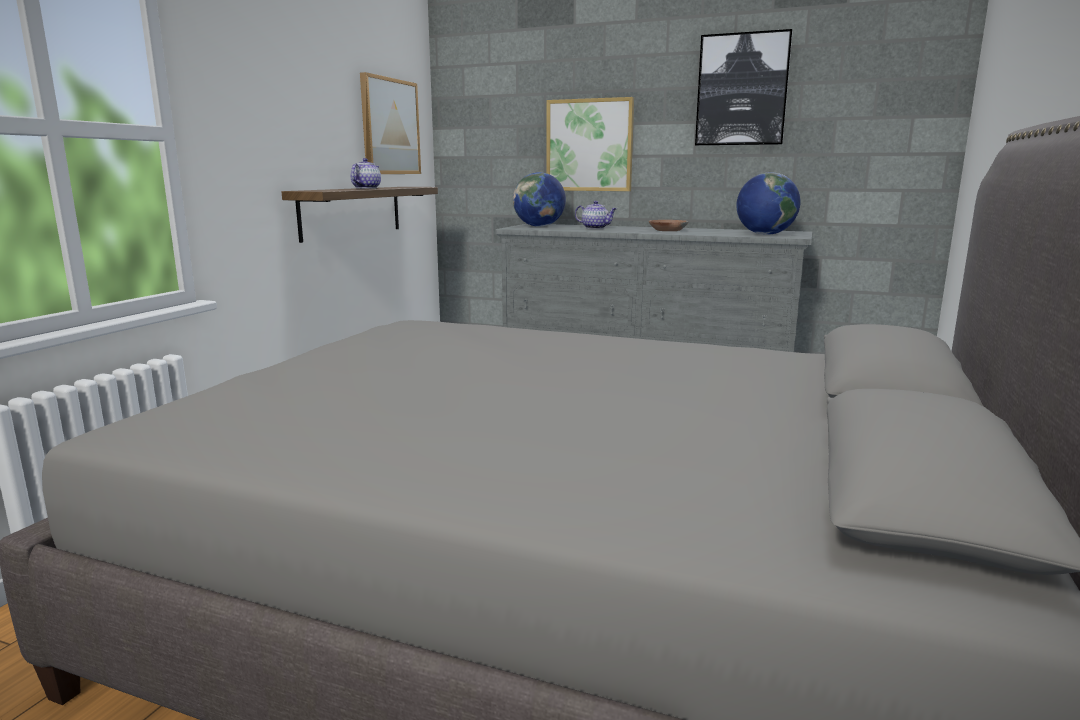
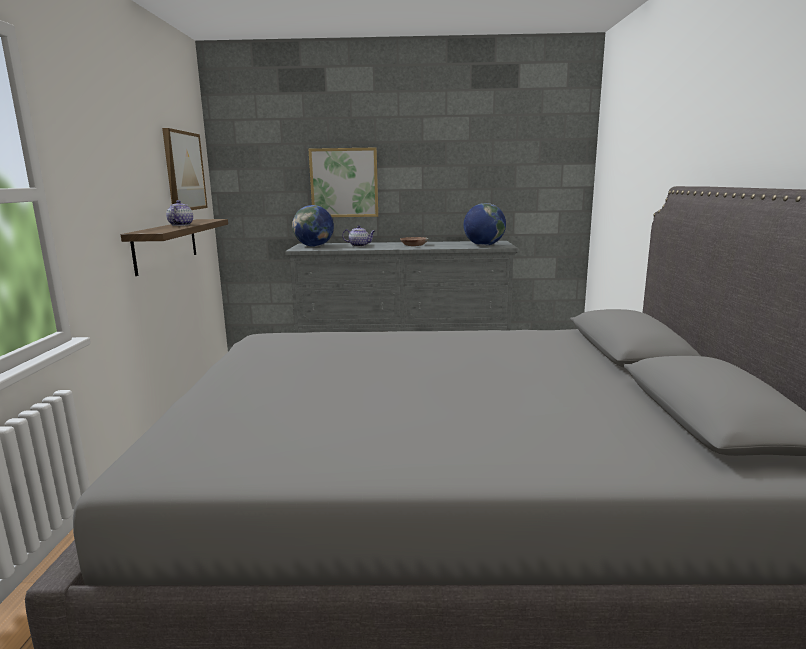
camera: 20 degrees left, 0 degrees up
picture [695,29,793,146] -> none

